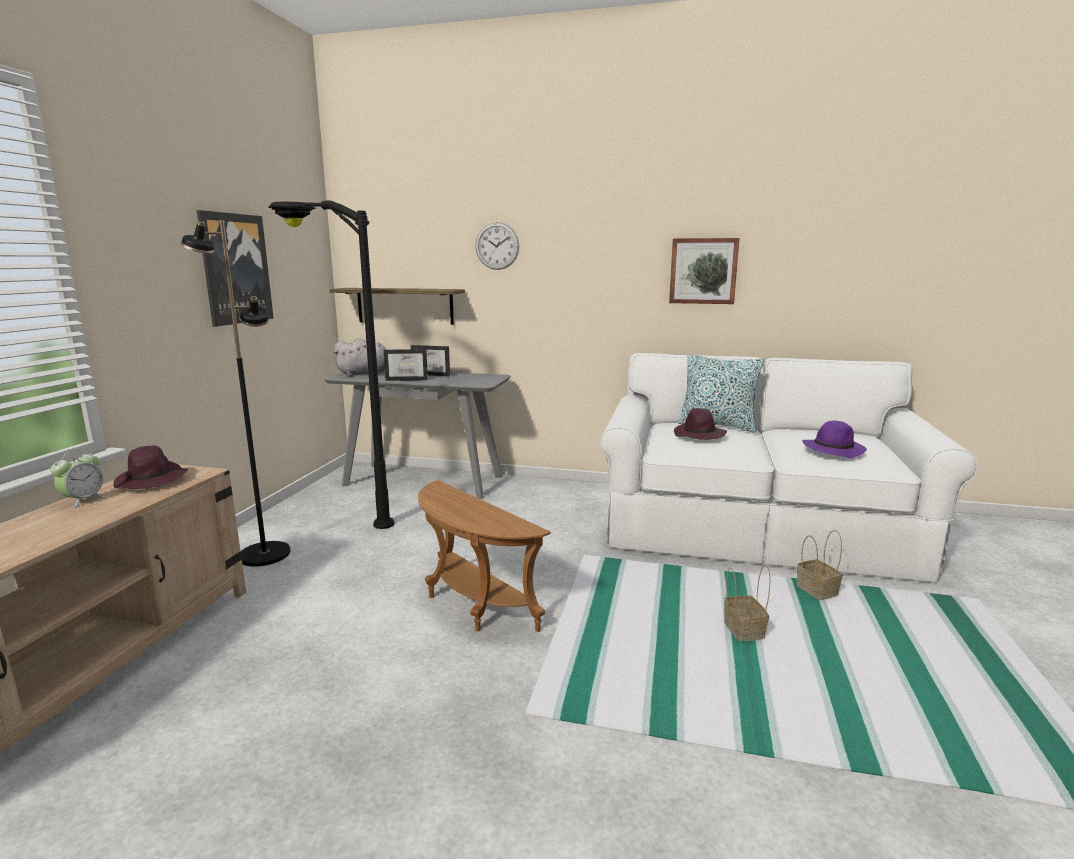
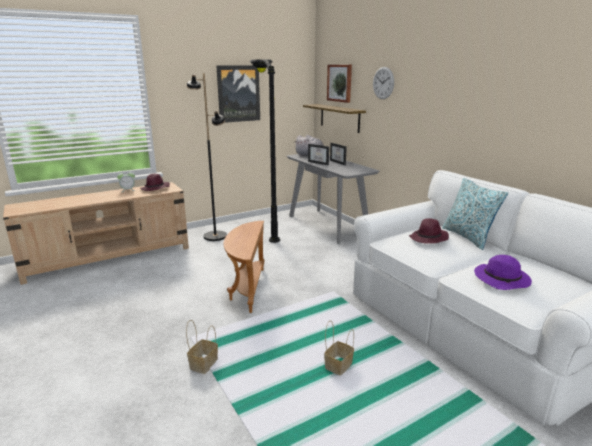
camera: 45 degrees right, 5 degrees up
picture [669,238,740,304] -> picture moved to [327,65,352,103]
basket [796,530,843,600] -> basket moved to [186,320,218,374]

